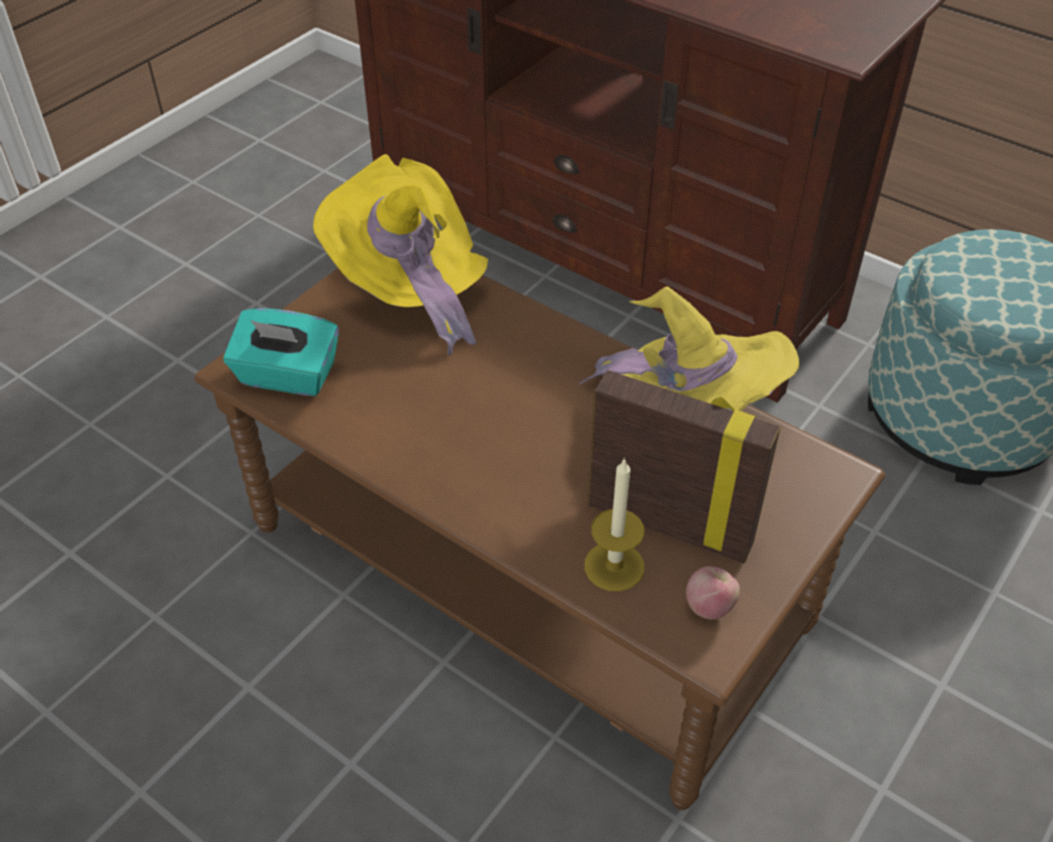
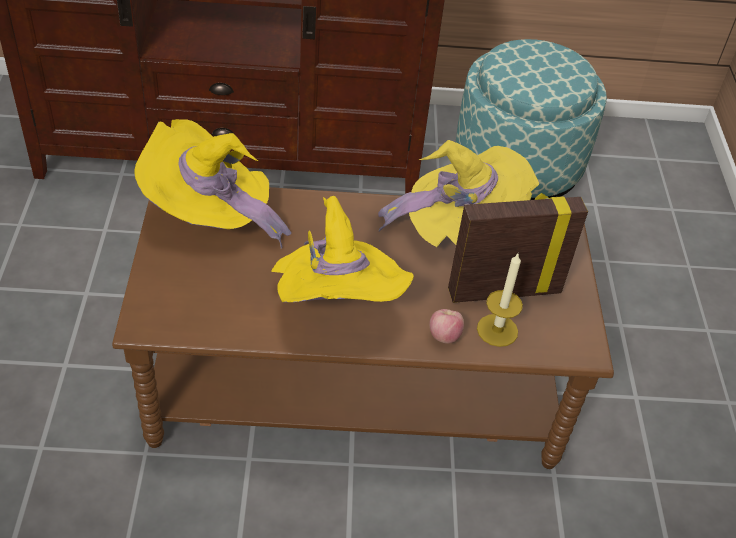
camera: 40 degrees left, 0 degrees up
turquoise tissue box [223,308,339,396] -> none
apple [686,566,740,620] -> apple moved to [429,309,464,344]
none -> yellow hat [271,196,414,302]

